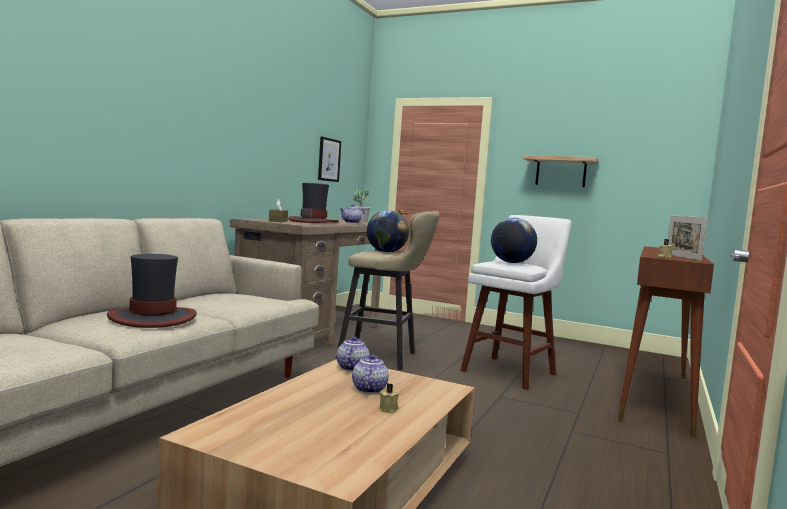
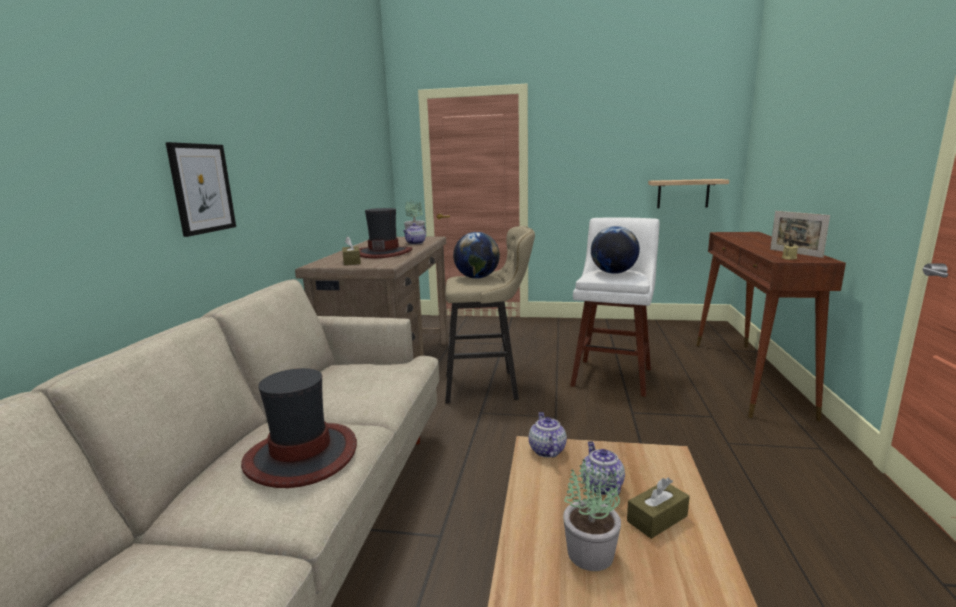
camera: 15 degrees left, 10 degrees up
picture [318,137,341,182] -> picture moved to [166,142,236,237]
beige candle [380,384,399,413] -> brown tissue box [627,477,690,539]
shelf [523,155,598,187] -> shelf moved to [648,179,729,208]
none -> potted plant [563,459,621,571]

